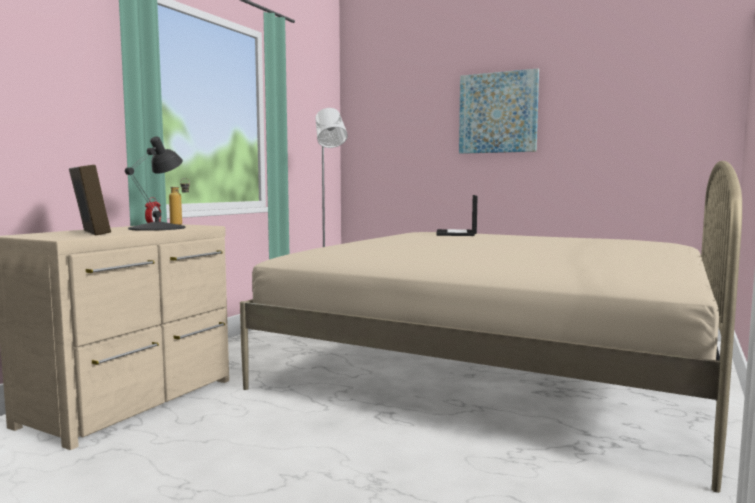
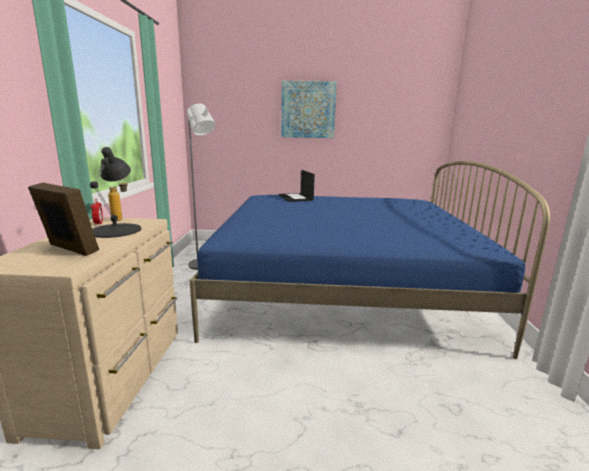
camera: 25 degrees left, 10 degrees up
beige bed [240,161,742,493] -> blue bed [190,161,550,359]

